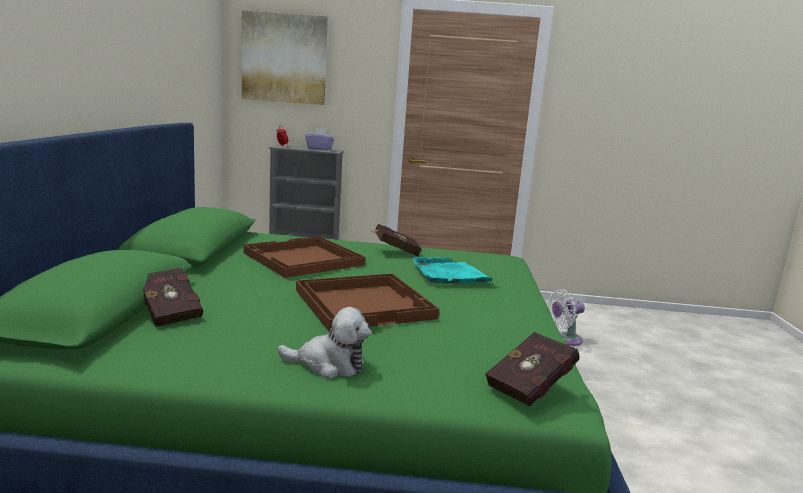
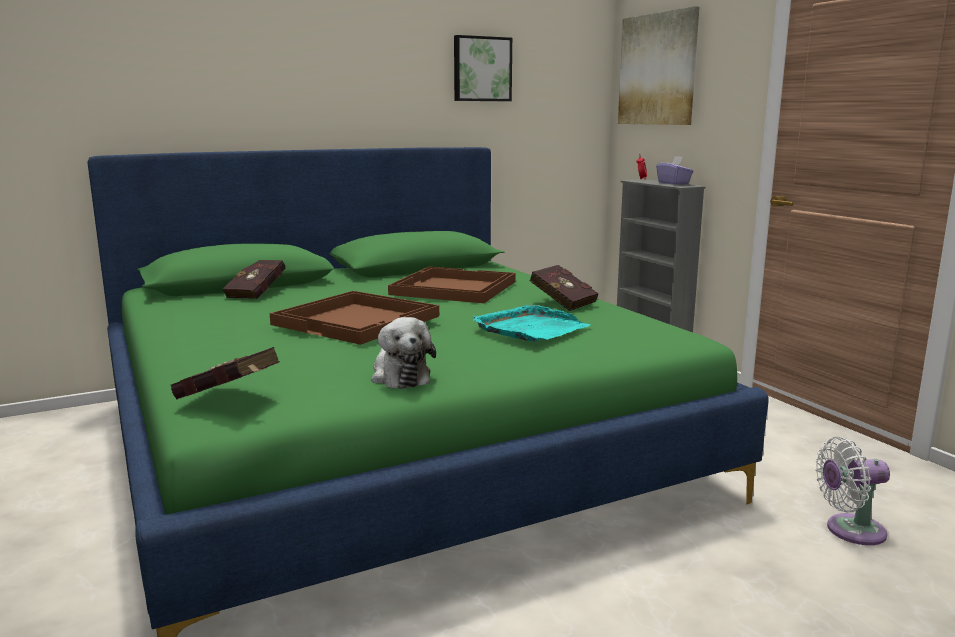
camera: 60 degrees right, 0 degrees up
plush toy [278,307,371,379] -> plush toy moved to [371,317,436,389]
white fan [548,289,585,346] -> white fan turned 45 degrees counterclockwise [815,437,890,545]
none -> picture [454,35,512,101]

